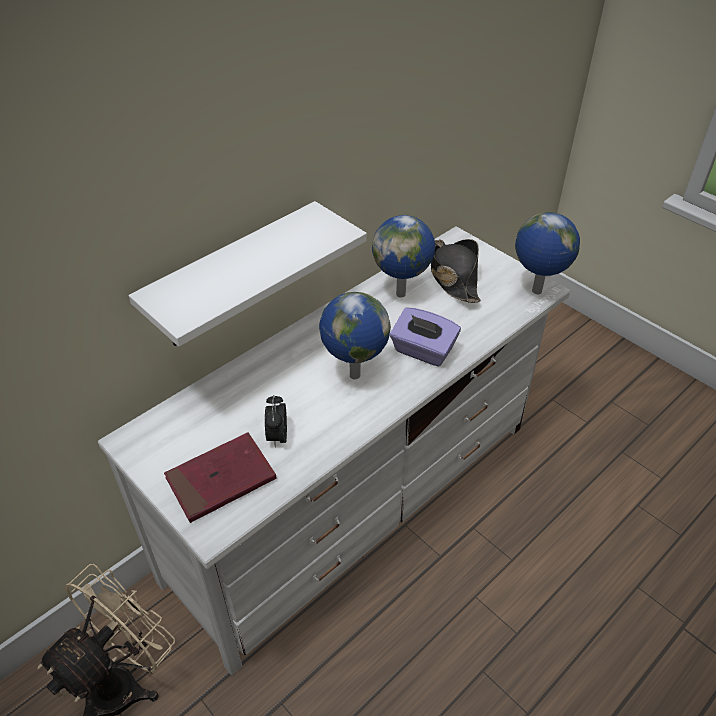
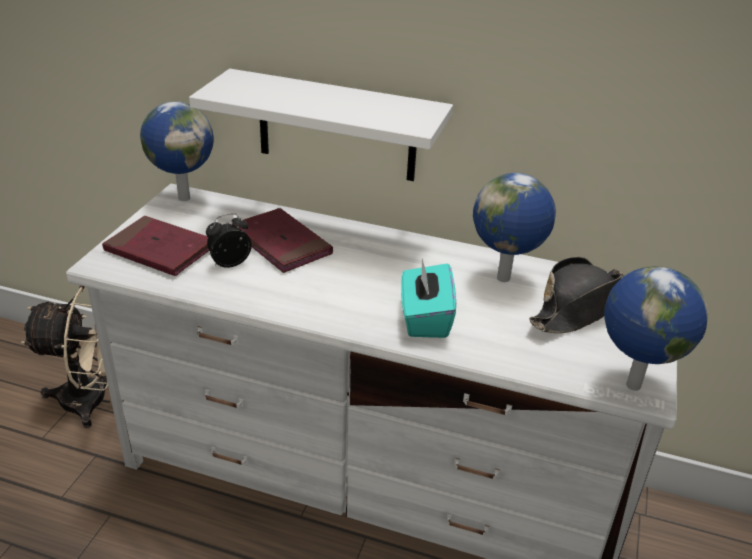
camera: 60 degrees right, 10 degrees down
globe [319,292,391,379] -> globe moved to [140,101,214,201]
purple tissue box [390,308,461,367] -> turquoise tissue box [401,259,456,338]
none -> red book [232,208,333,273]

